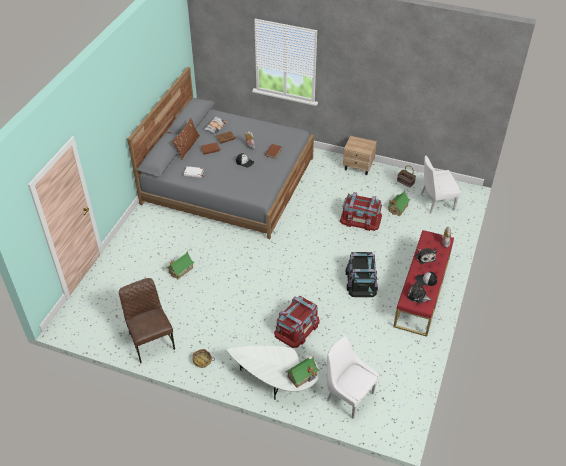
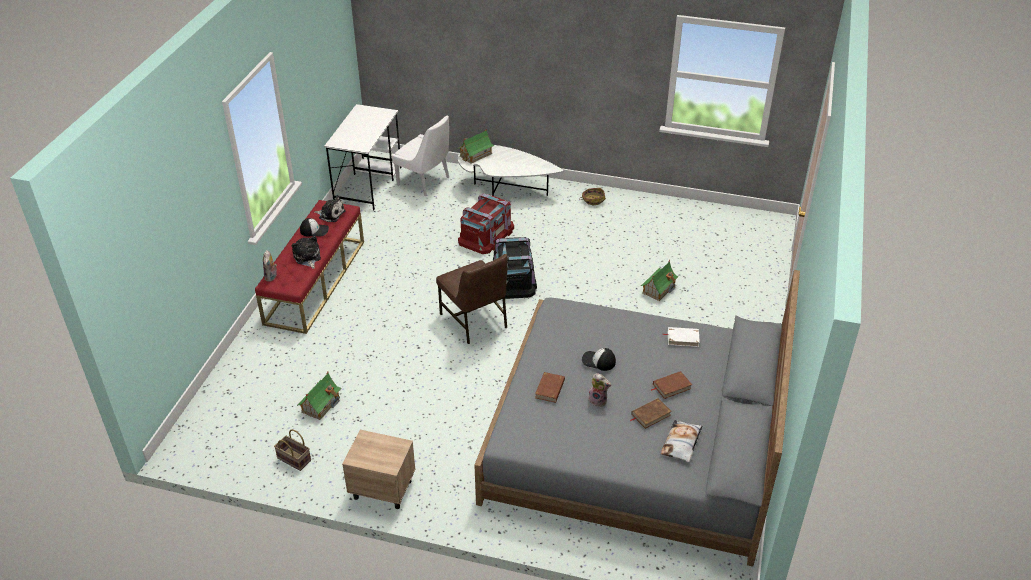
camera: 175 degrees right, 5 degrees down
brown chair [119,278,175,363] -> brown chair moved to [436,254,508,344]
brown pillow [172,118,200,160] -> none
red storage box [340,192,382,231] -> none
black storage box [346,252,378,297] -> black storage box moved to [493,237,537,299]
white chair [421,156,461,214] -> none
none -> white desk [324,104,402,210]

